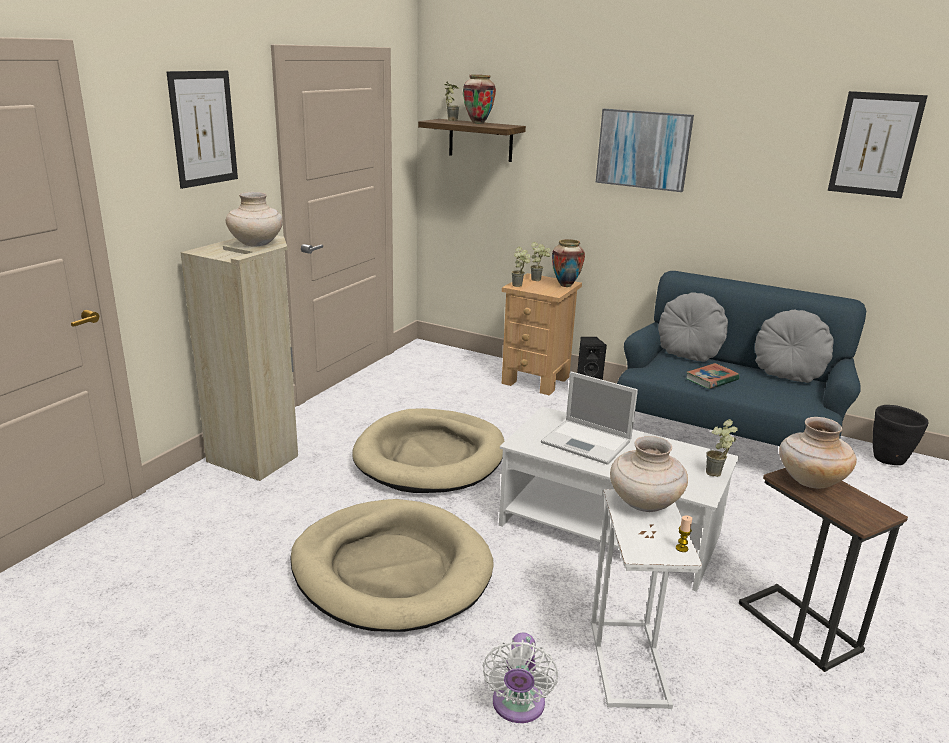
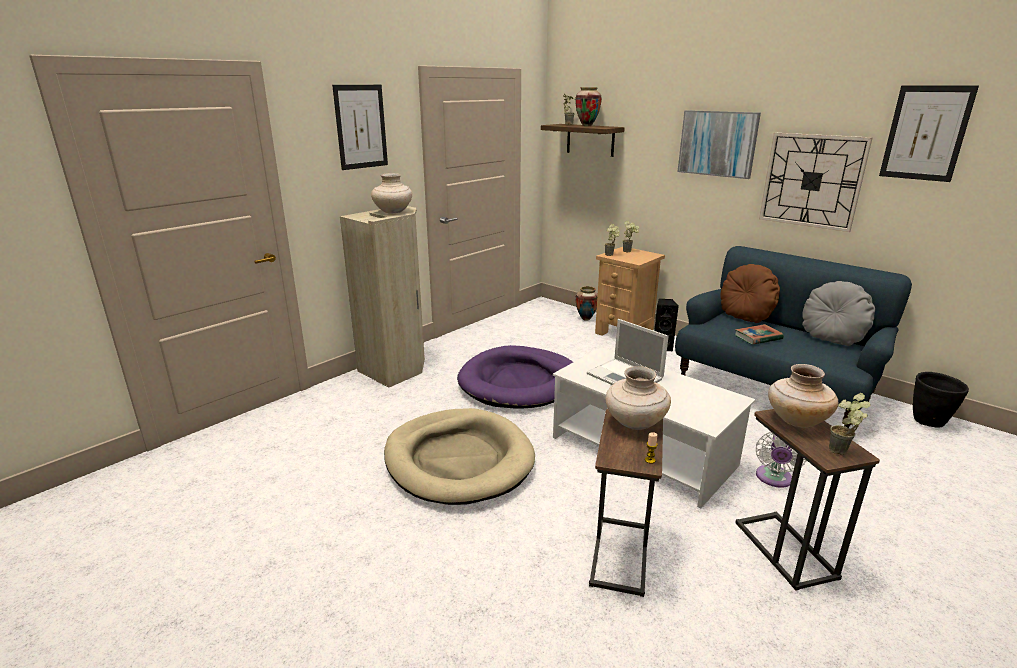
camera: 15 degrees right, 0 degrees up
beige dog bed [352,408,504,493] -> purple dog bed [457,345,573,409]
white fan [483,633,558,723] -> white fan moved to [756,431,807,488]
vase [552,239,585,287] -> vase moved to [575,286,598,321]
white side table [590,489,702,709] -> brown side table [589,409,663,597]
grey pillow [658,292,728,362] -> brown pillow [720,264,780,323]
potted plant [706,419,738,477] -> potted plant moved to [829,393,870,455]
none -> wall clock [759,133,873,232]

